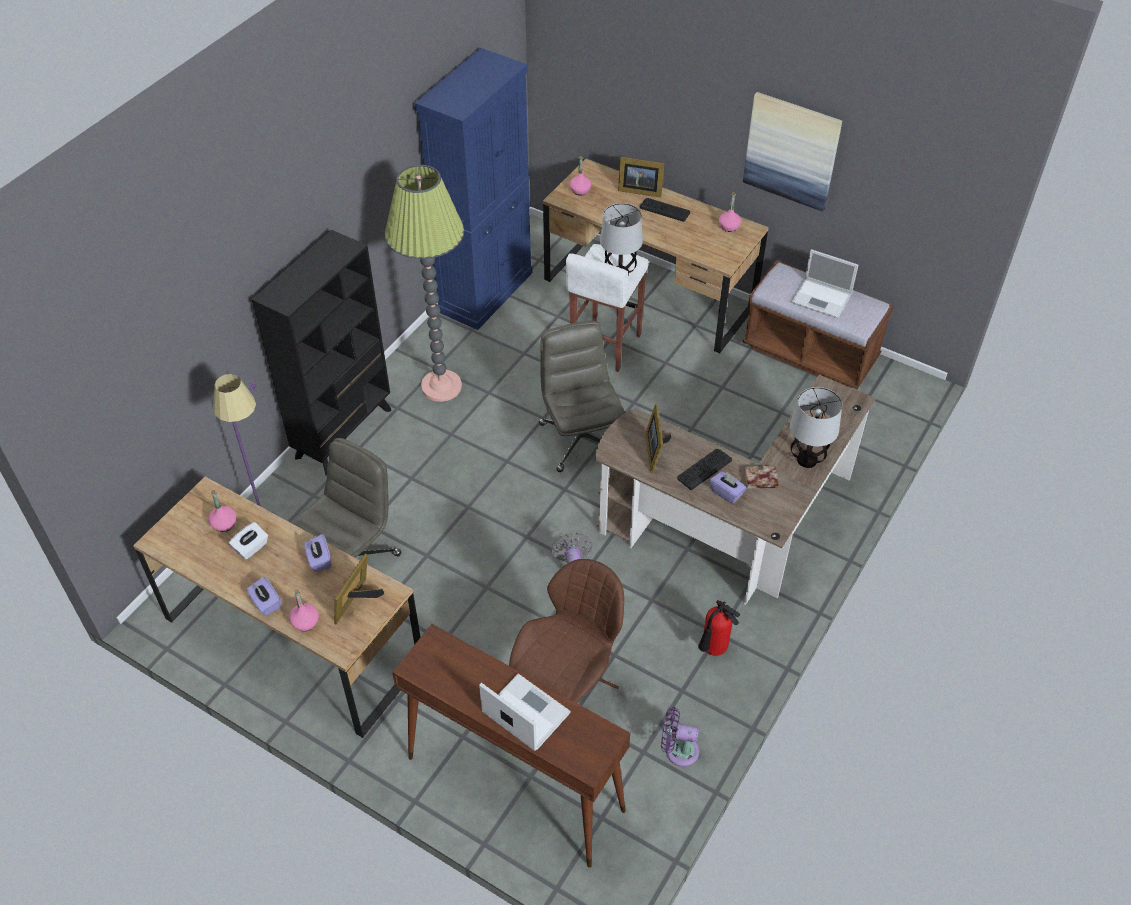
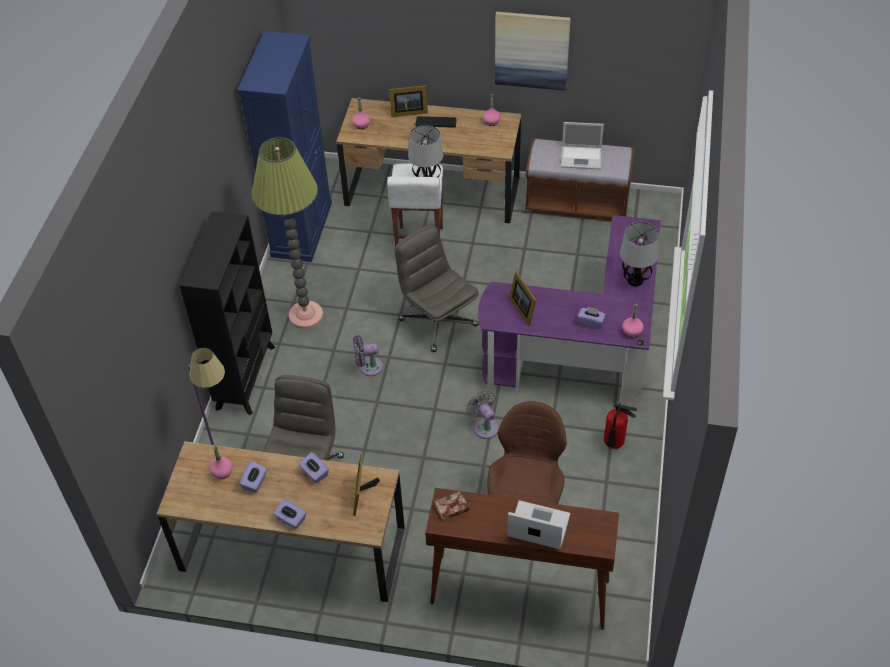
camera: 20 degrees left, 0 degrees up
white tissue box [229,522,268,560] -> purple tissue box [240,461,267,493]
pink bottle [289,589,319,631] -> pink bottle moved to [622,304,644,337]
brown desk [595,375,876,605] -> purple desk [478,215,661,404]
purple fan [661,707,699,767] -> purple fan moved to [353,335,383,376]
keyboard [677,449,732,490] -> none
book [744,465,779,489] -> book moved to [435,491,470,521]

